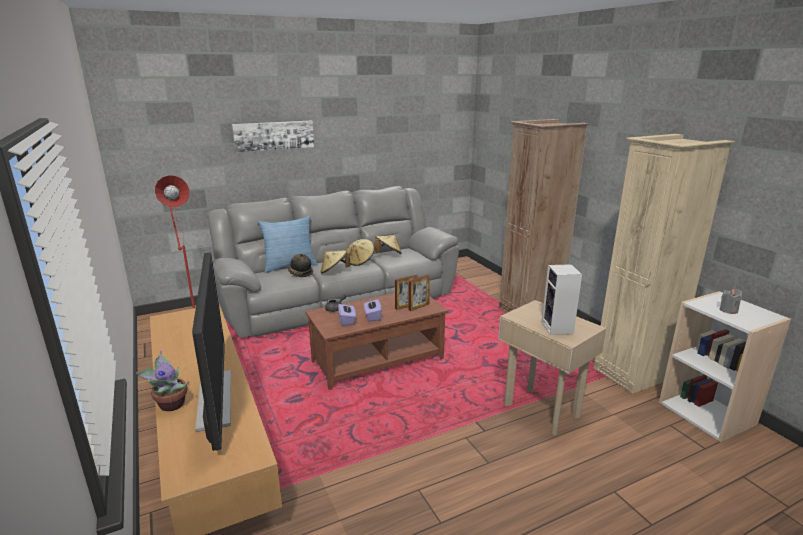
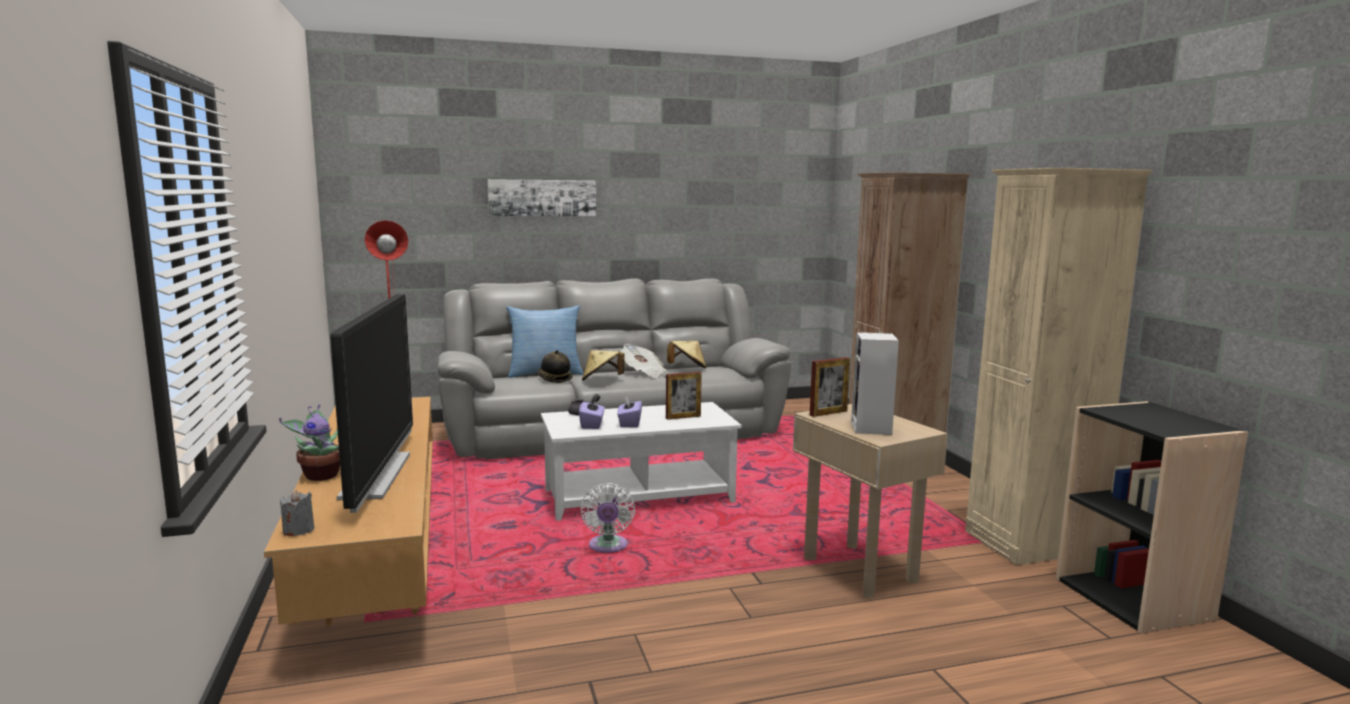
camera: 10 degrees right, 10 degrees down
brown coffee table [305,293,448,390] -> white coffee table [541,402,741,521]
beige hat [346,239,374,266] -> newspaper [620,344,666,378]
picture frame [408,275,430,311] -> picture frame moved to [810,357,850,417]
white bookcase [659,291,791,442] -> black bookcase [1056,401,1248,634]
grey candle [720,289,742,314] -> grey candle moved to [280,490,314,536]
none -> white fan [580,483,635,553]

